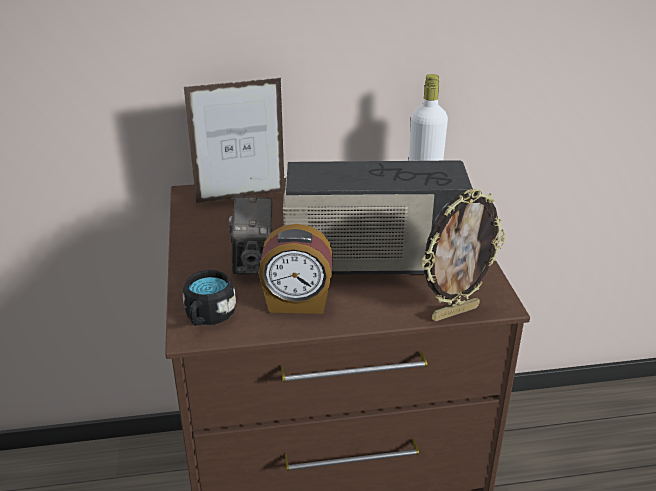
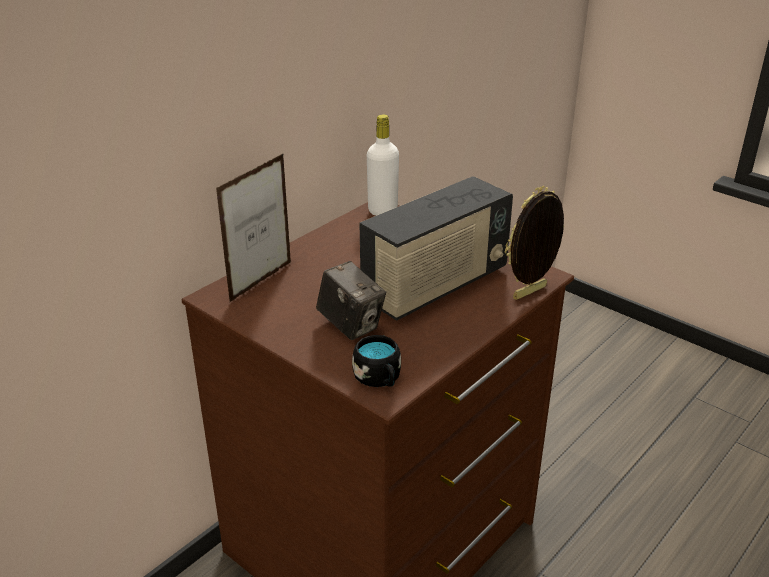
camera: 40 degrees left, 0 degrees up
alarm clock [258,224,333,314] -> none
picture frame [421,188,505,321] -> picture frame turned 150 degrees counterclockwise [505,186,564,300]

